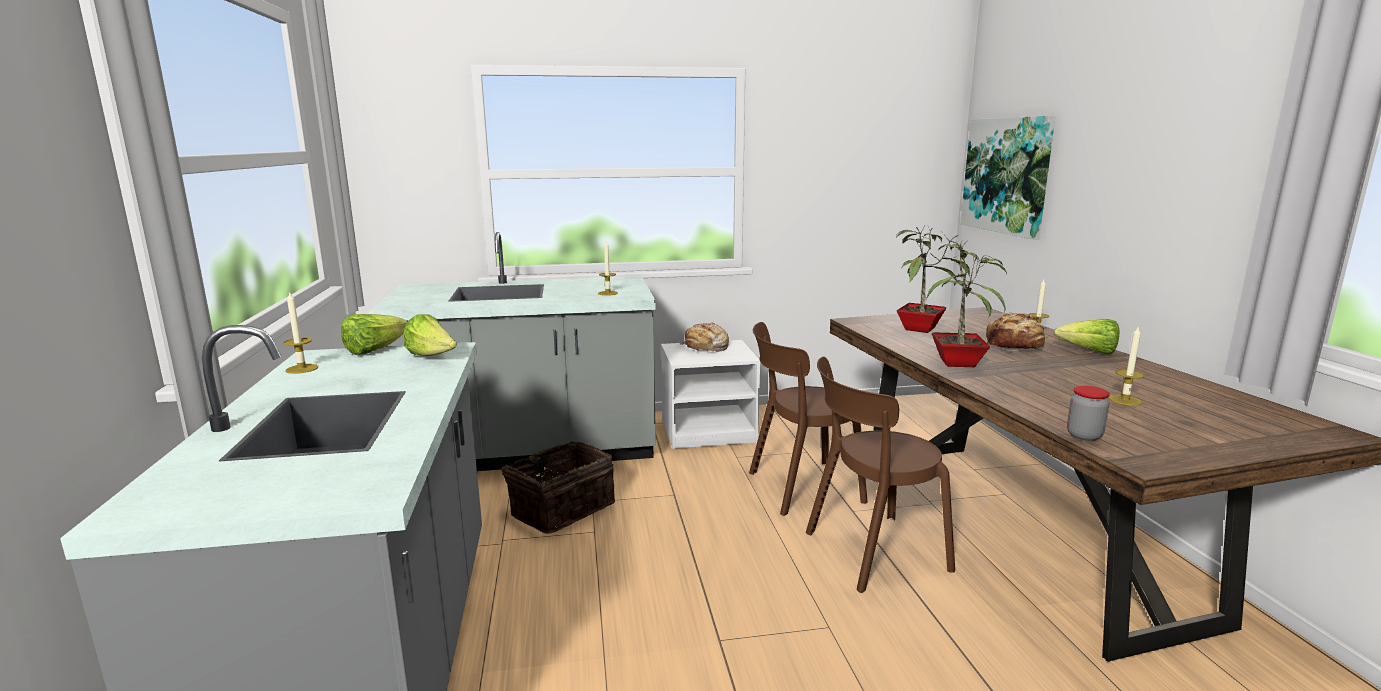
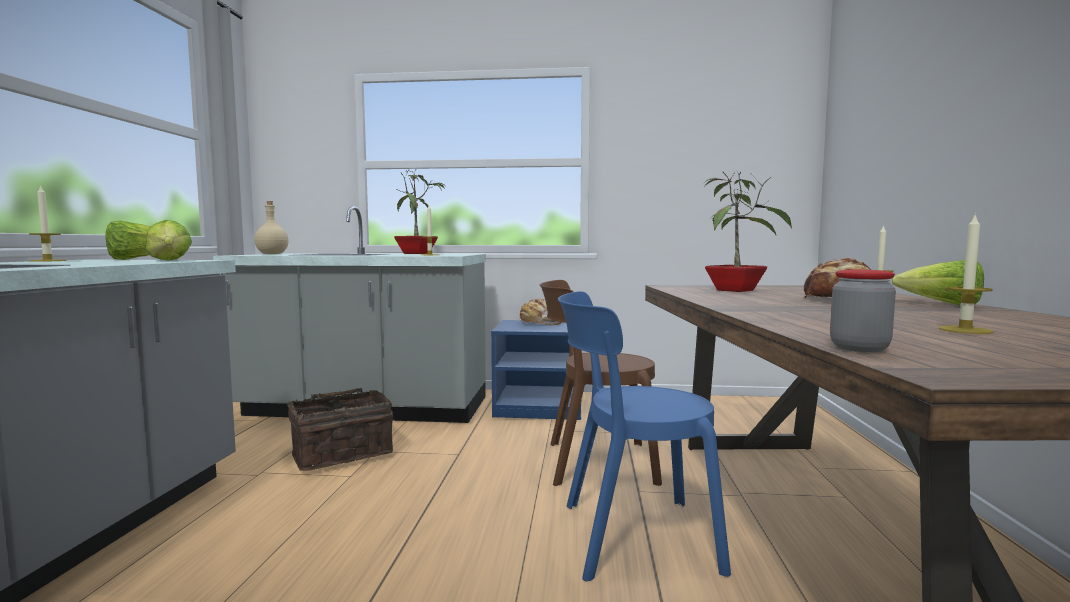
camera: 15 degrees right, 10 degrees down
white nightstand [661,340,760,449] -> blue nightstand [491,320,582,420]
brown chair [806,357,955,593] -> blue chair [558,291,731,582]
potted plant [926,241,1007,367] -> potted plant moved to [394,170,445,254]
picture [960,115,1055,240] -> none
none -> beige bottle [254,201,289,254]

